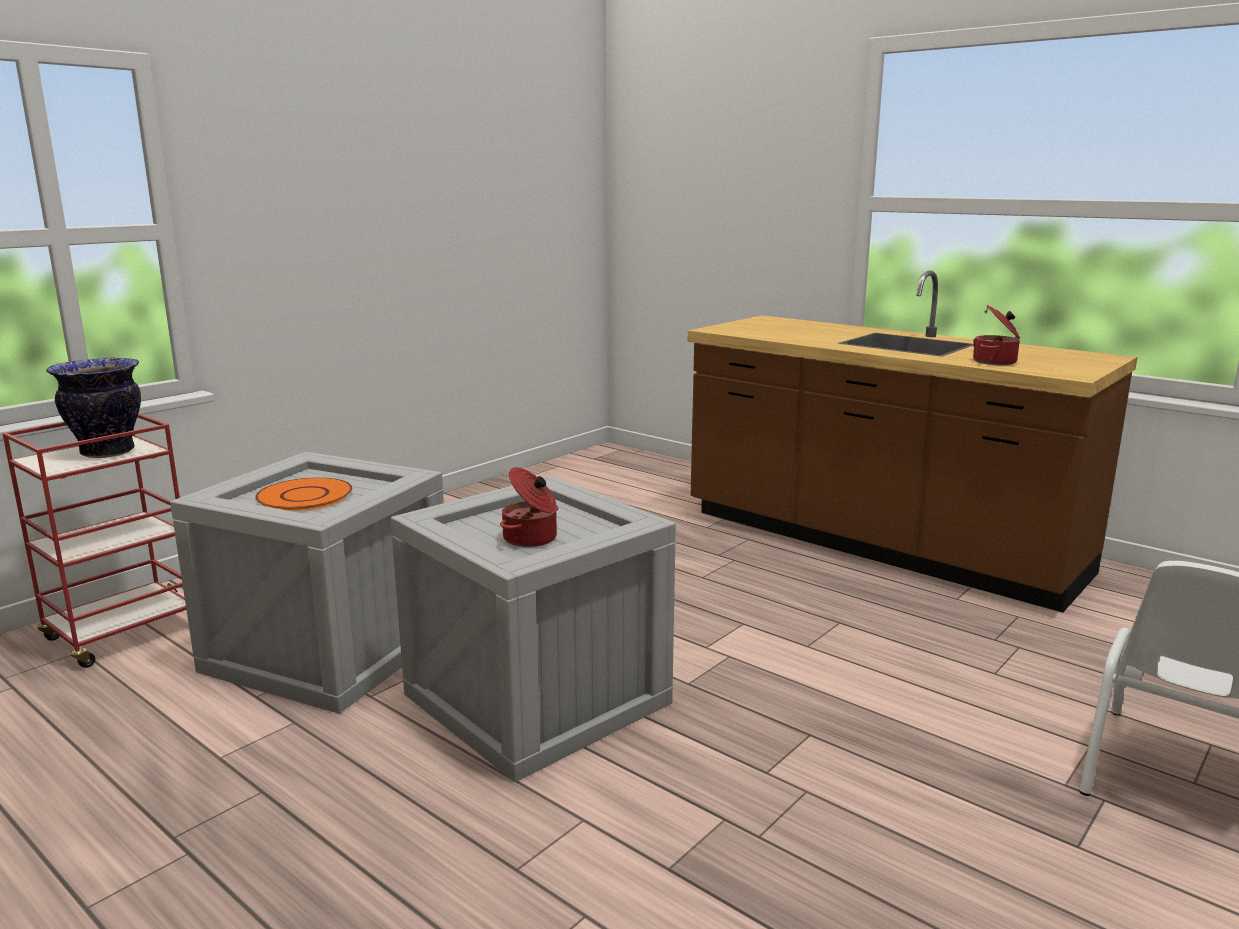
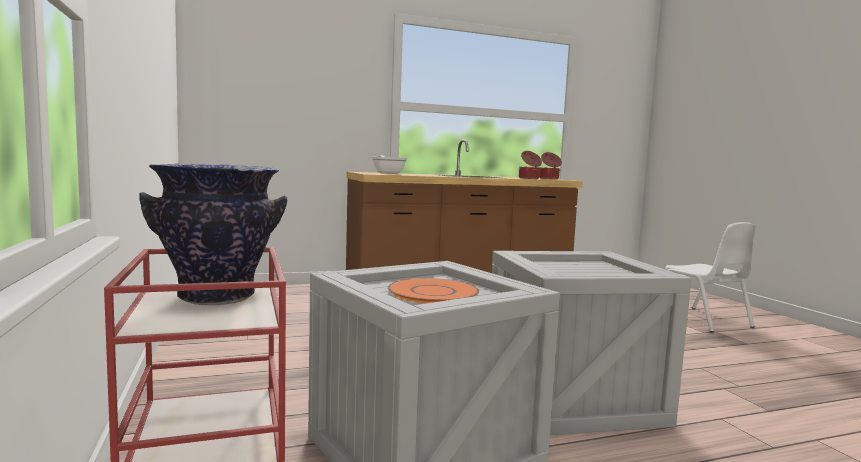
camera: 60 degrees left, 10 degrees down
cooking pot [500,467,558,547] -> cooking pot moved to [539,152,562,179]
none -> frying pan [371,156,407,174]

